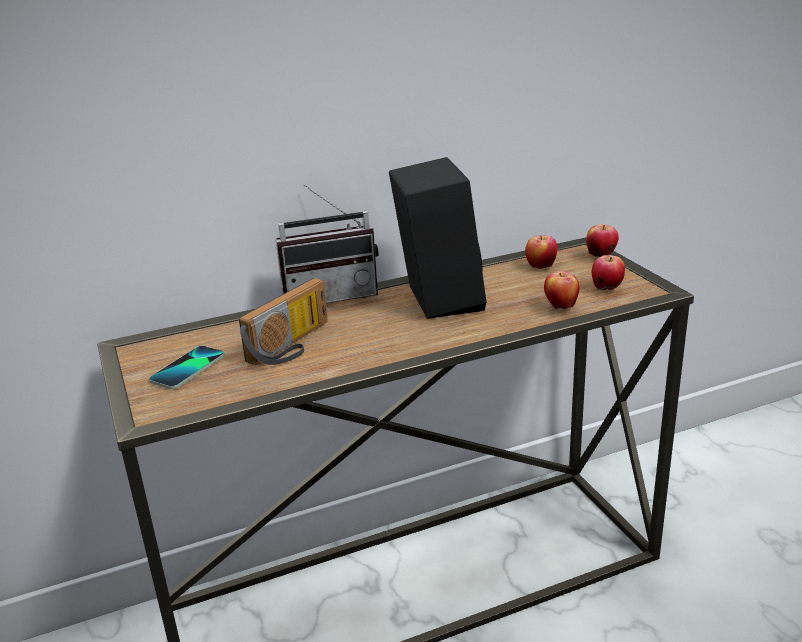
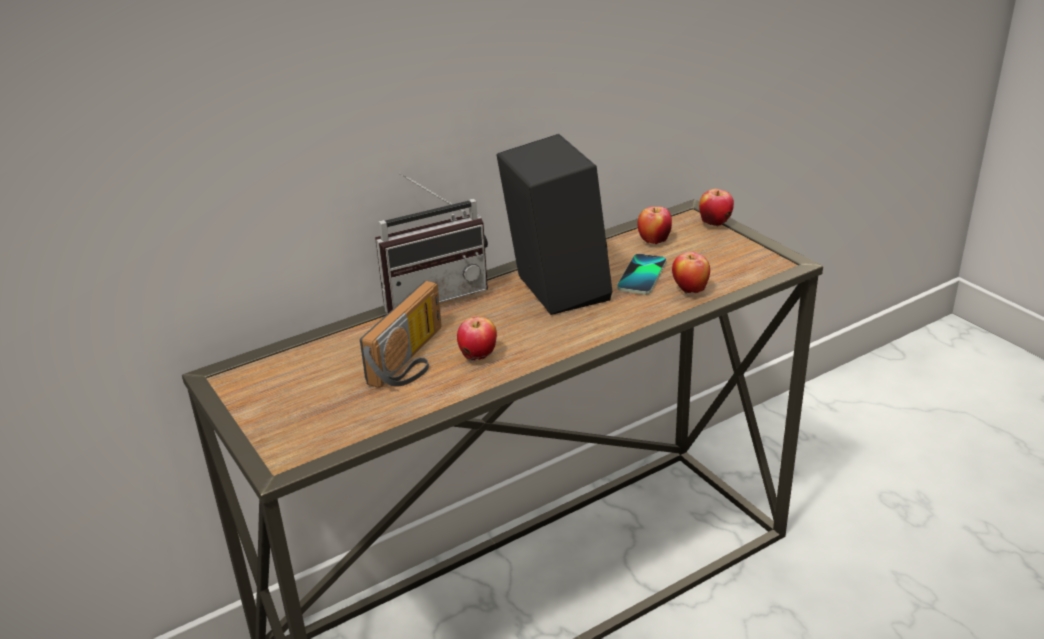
camera: 10 degrees left, 5 degrees up
phone [149,346,225,389] -> phone moved to [617,254,667,295]
apple [592,255,625,290] -> apple moved to [457,317,497,360]

